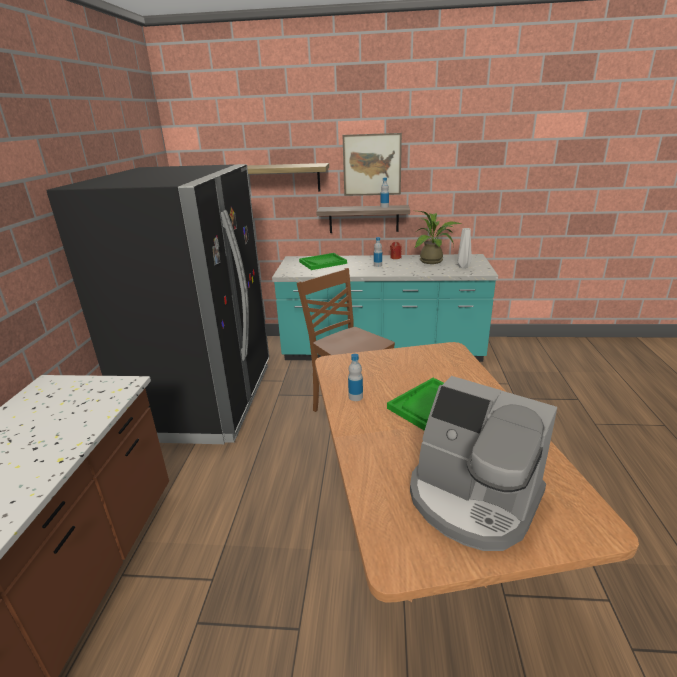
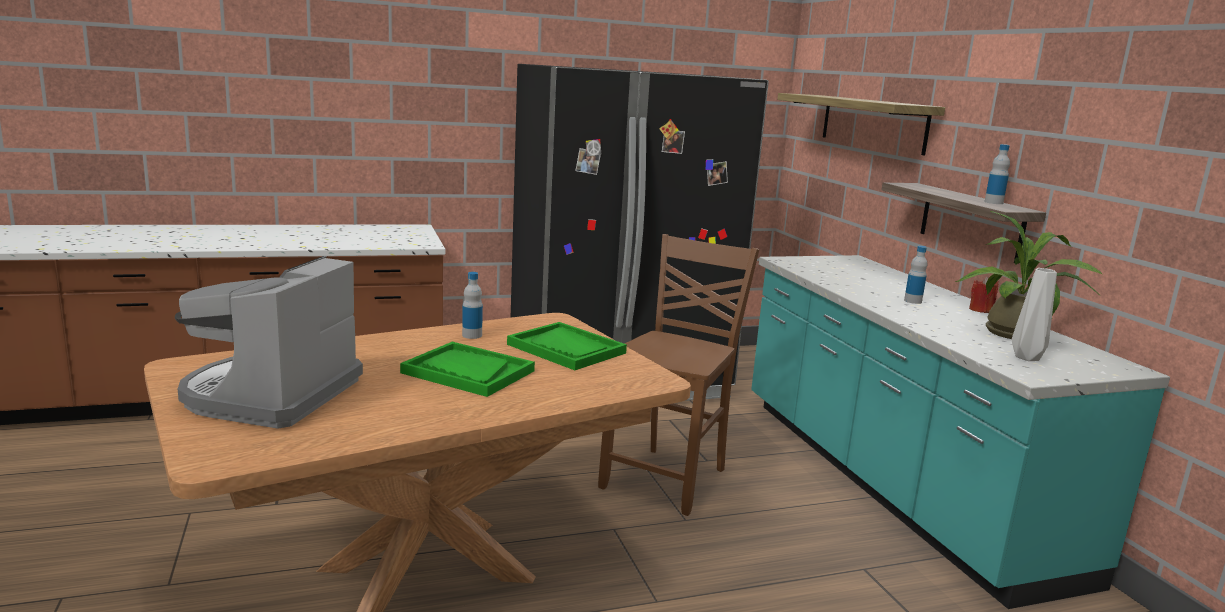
camera: 65 degrees right, 10 degrees down
green tray [299,253,347,270] -> green tray moved to [507,322,627,370]
picture [342,133,402,196] -> none

